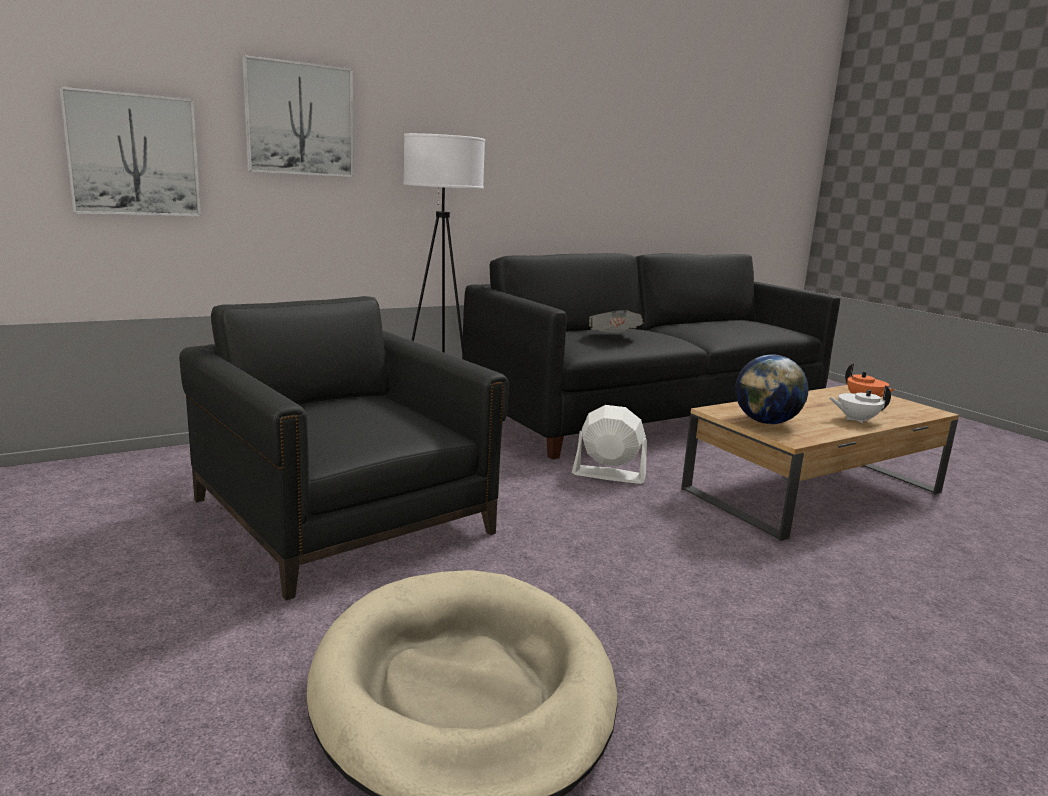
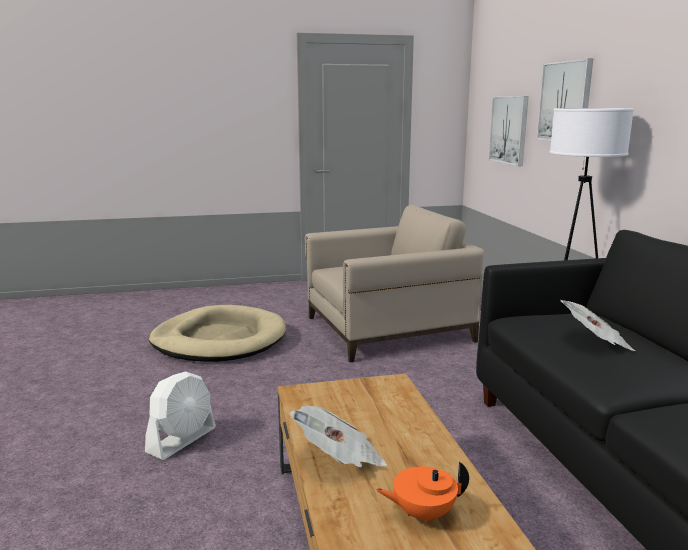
camera: 110 degrees right, 0 degrees up
black armchair [179,296,509,600] -> beige armchair [305,205,484,363]
white fan [572,405,647,484] -> white fan moved to [145,371,216,460]
globe [735,354,809,424] -> none
white teapot [830,385,891,423] -> newspaper [290,406,387,467]

